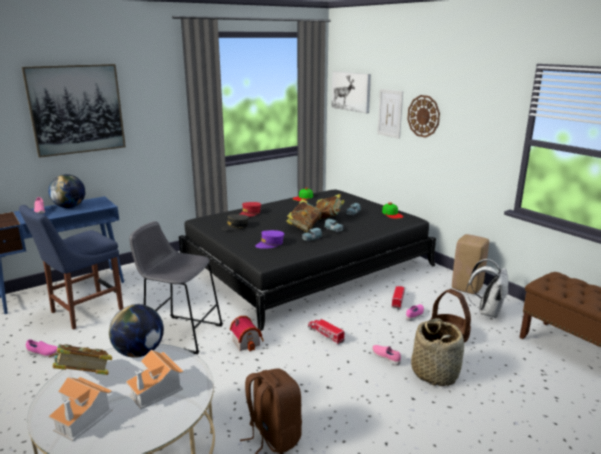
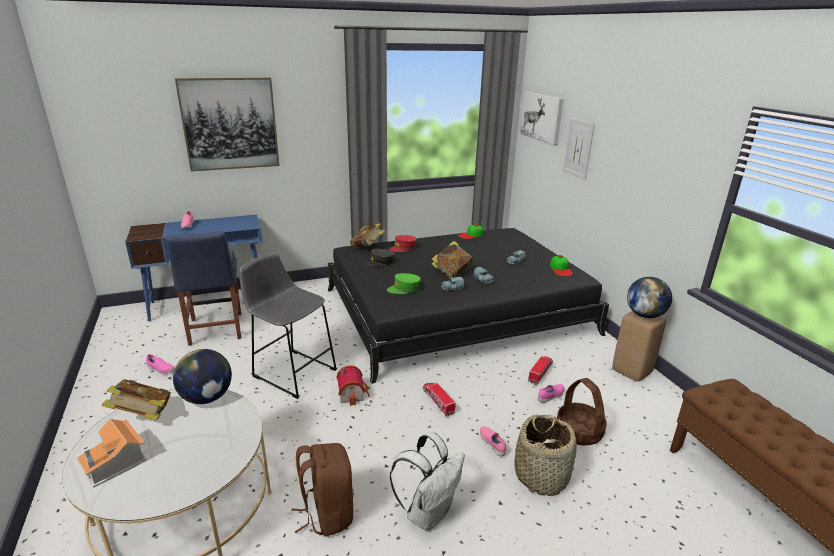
camera: 15 degrees right, 5 degrees up
blue chair [19,205,123,330] -> blue chair turned 75 degrees counterclockwise [165,231,241,346]
globe [48,174,85,208] -> globe moved to [627,277,672,318]
toy house [126,350,184,409] -> none
purple cap [255,230,284,249] -> green cap [387,273,421,294]
book [316,194,344,220] -> book moved to [350,223,385,248]
wall clock [407,95,440,138] -> none
white backpack [466,259,509,318] -> white backpack moved to [390,432,465,531]

